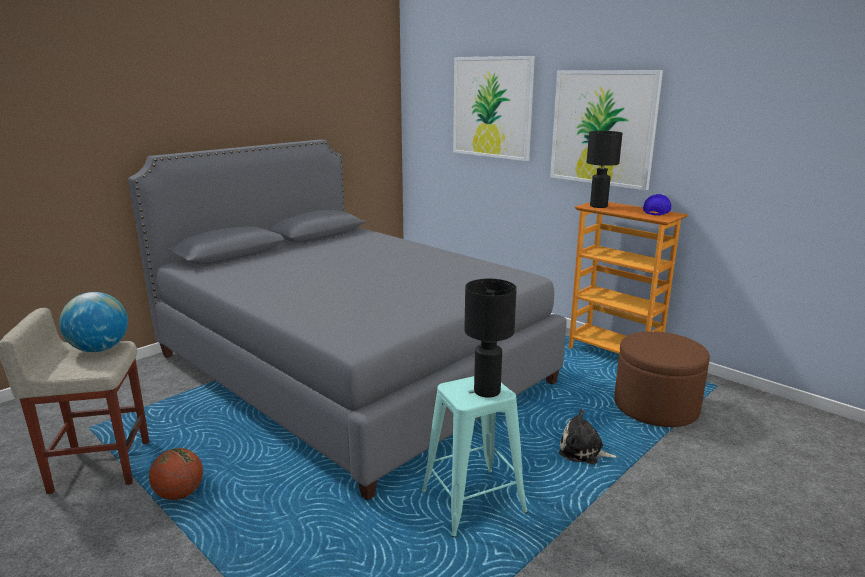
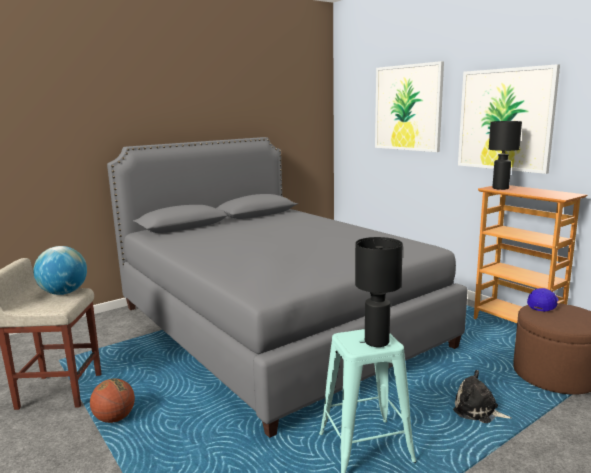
camera: 10 degrees right, 5 degrees down
blue cap [643,194,672,216] -> blue cap moved to [527,288,559,312]

